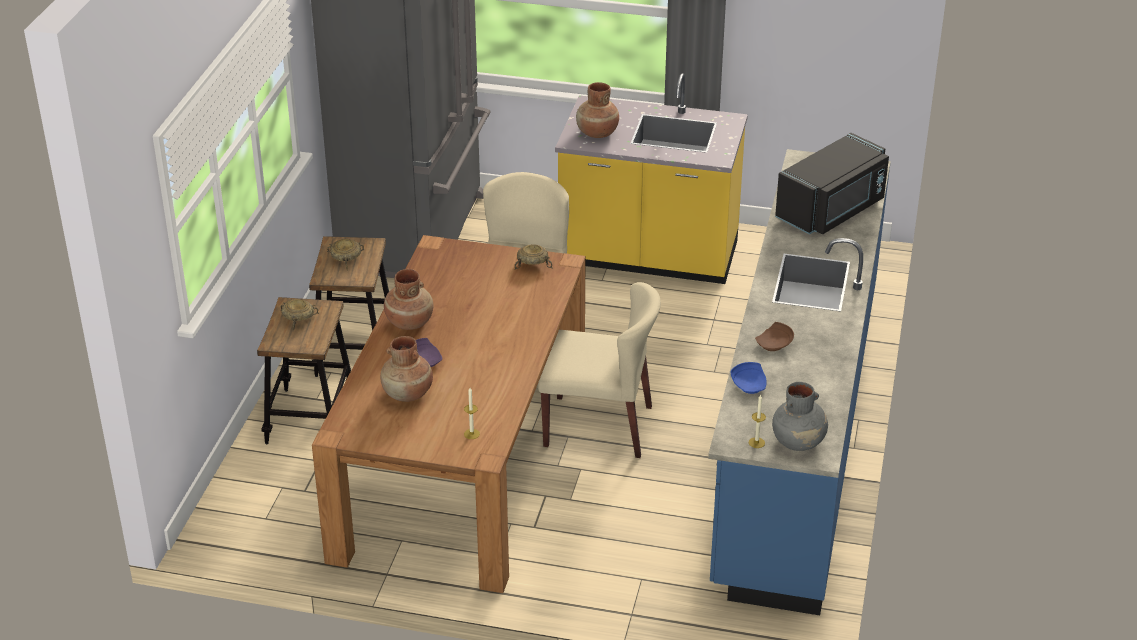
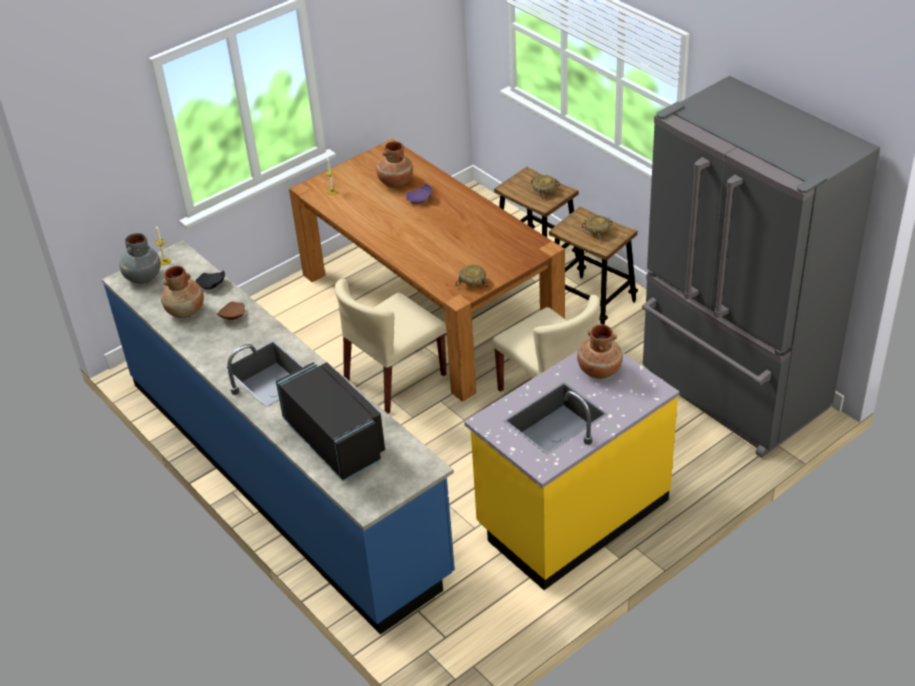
camera: 130 degrees right, 5 degrees up
brown vase [384,269,433,330] -> brown vase moved to [161,266,204,318]
blue plate [731,362,767,394] -> black plate [196,270,225,289]
black microwave [775,133,889,235] -> black microwave turned 150 degrees clockwise [276,362,385,481]

